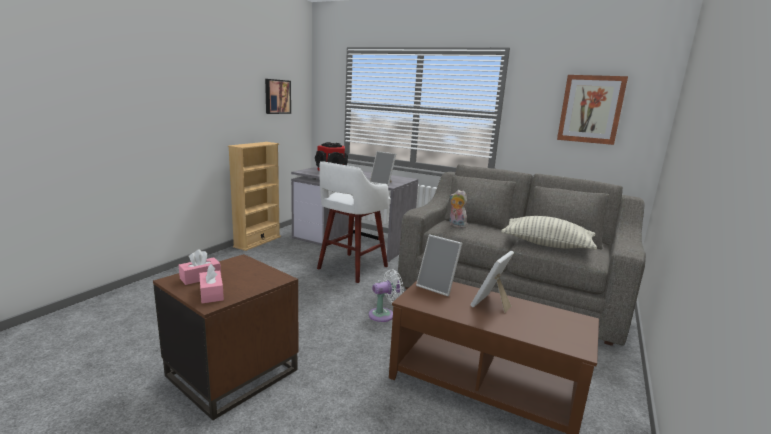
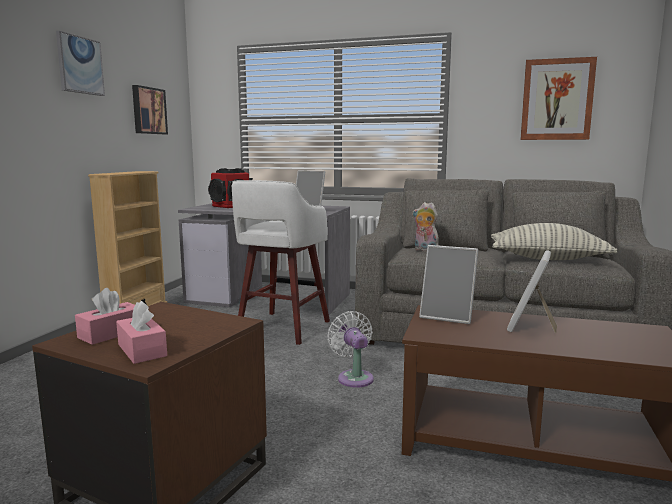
camera: 10 degrees left, 5 degrees down
white fan [369,269,404,322] -> white fan turned 75 degrees counterclockwise [327,311,374,388]
none -> picture [56,31,105,96]

